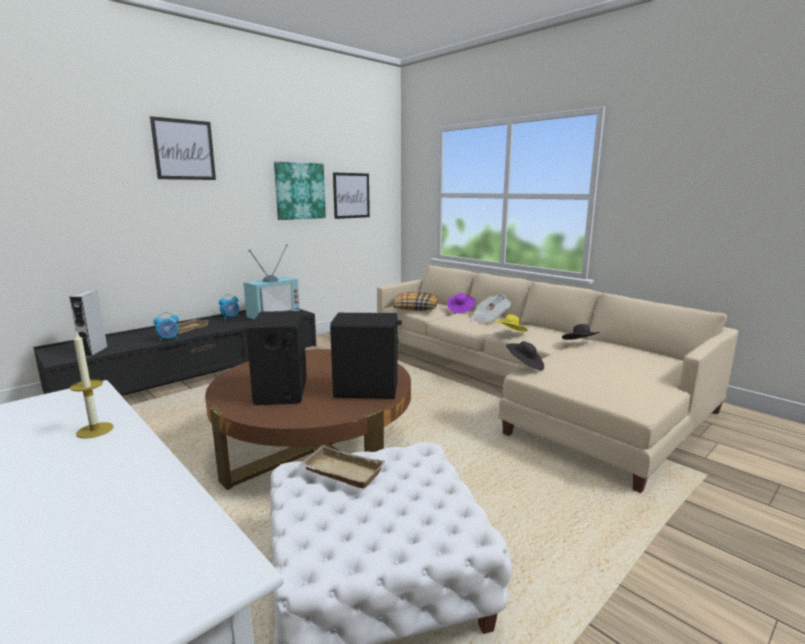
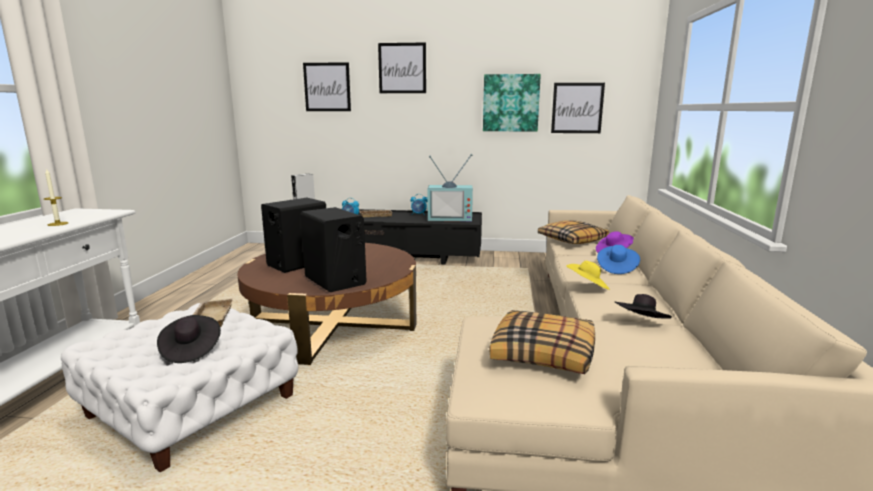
camera: 50 degrees right, 0 degrees up
newspaper [471,295,511,322] -> blue hat [597,245,640,274]
black hat [506,341,544,370] -> black hat moved to [157,315,221,363]
none -> picture [303,62,351,111]
none -> pillow [489,310,595,374]

